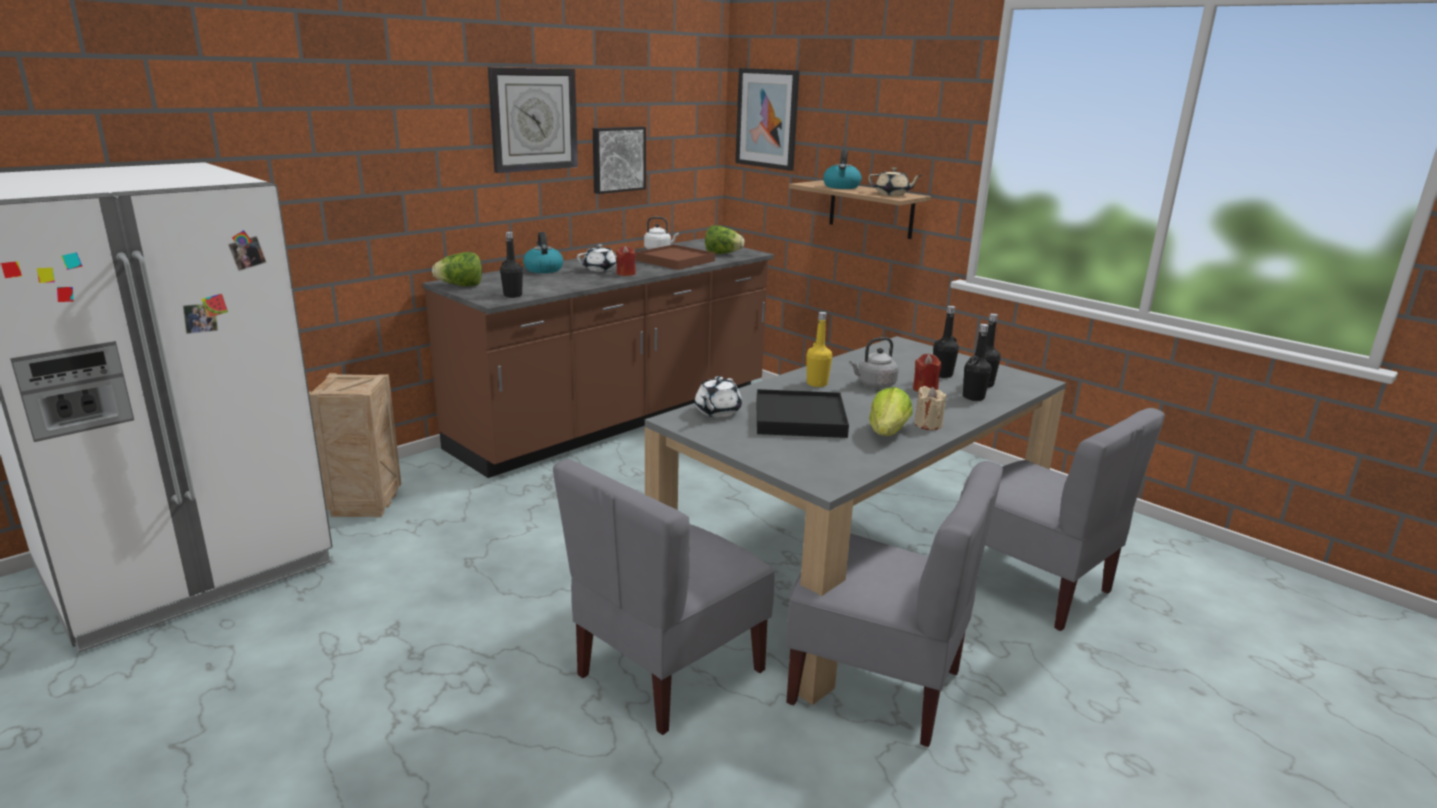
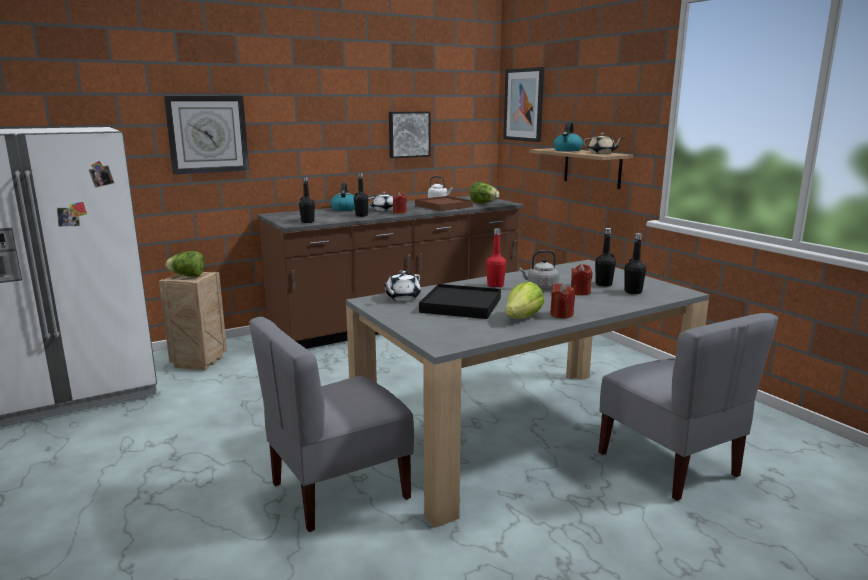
camera: 15 degrees right, 5 degrees down
lettuce [432,252,482,286] -> lettuce moved to [165,251,204,277]
wall clock [488,67,578,173] -> wall clock moved to [164,96,249,175]
grey chair [786,461,1003,747] -> none
yellow bottle [806,312,832,387] -> red bottle [486,228,506,287]
beige candle [914,386,946,430] -> red candle [550,283,575,318]
black bottle [963,324,992,401] -> black bottle moved to [354,173,369,217]

